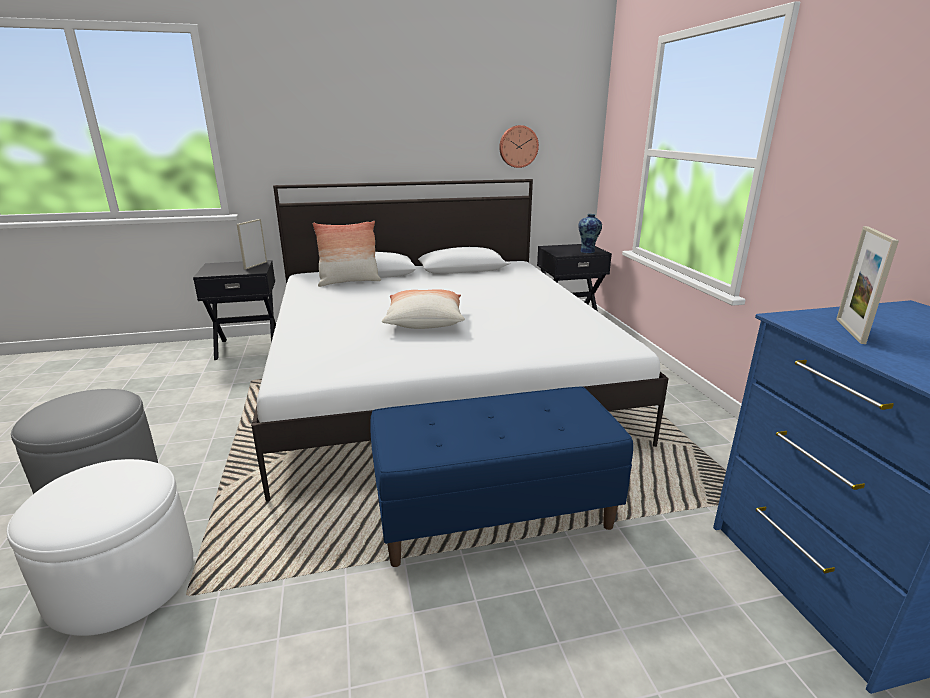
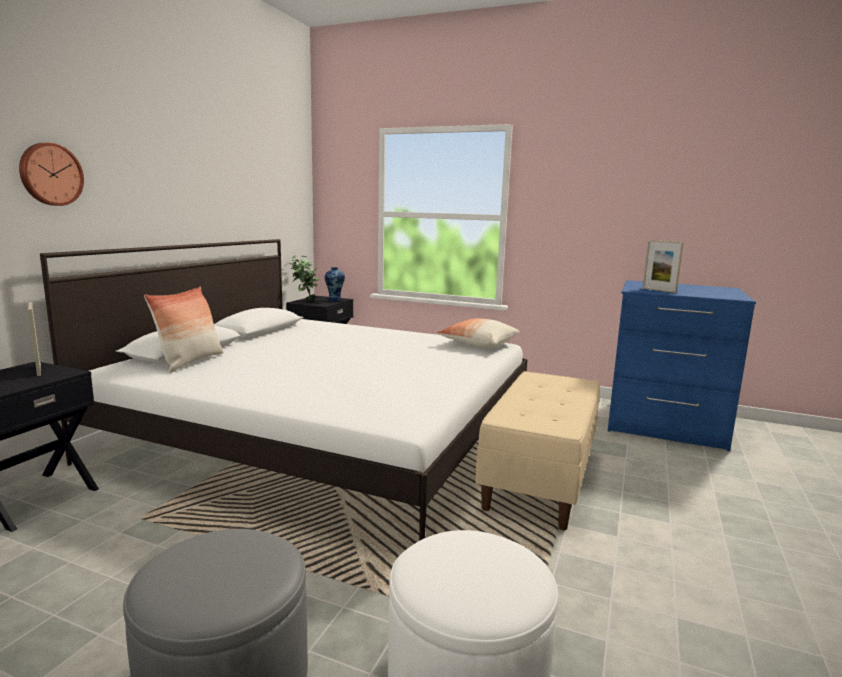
camera: 55 degrees left, 10 degrees down
blue bench [370,387,633,567] -> beige bench [475,371,600,530]
pillow [382,289,465,329] -> pillow moved to [437,318,520,348]
wall clock [499,125,539,168] -> wall clock moved to [19,143,84,206]
none -> potted plant [289,255,319,301]

